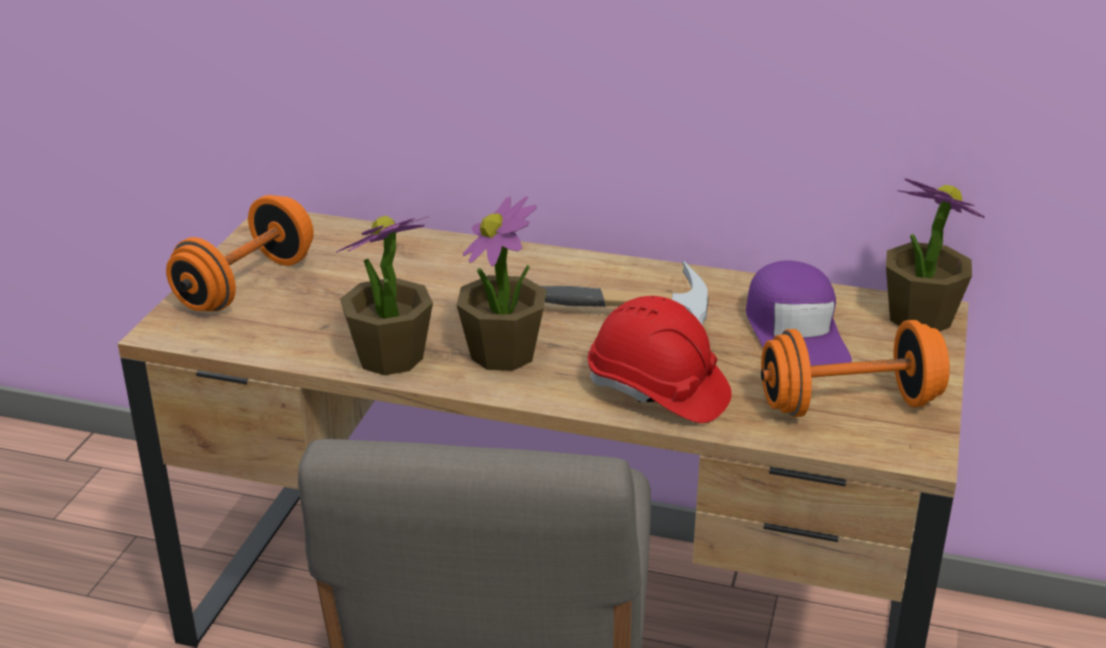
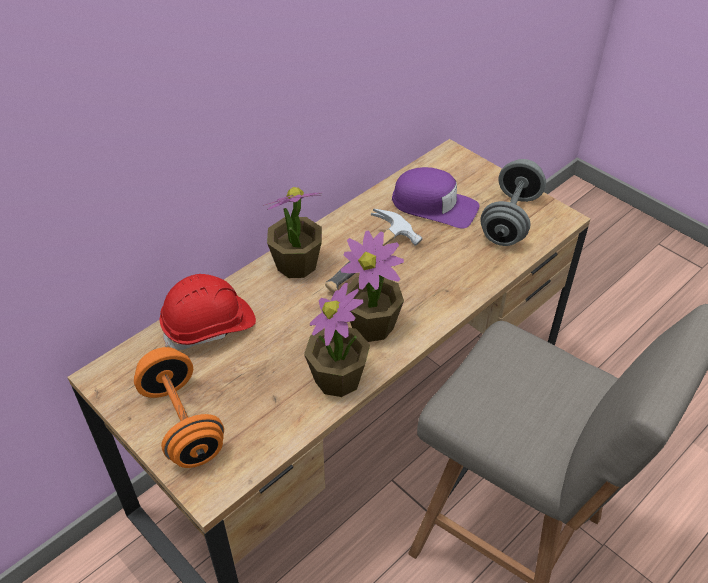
camera: 60 degrees left, 15 degrees up
red hard hat [588,296,732,423] -> red hard hat moved to [159,274,256,350]
orange dumbbell [761,320,950,417] -> grey dumbbell [480,159,546,246]
potted plant [886,178,985,331] -> potted plant moved to [263,187,323,278]

